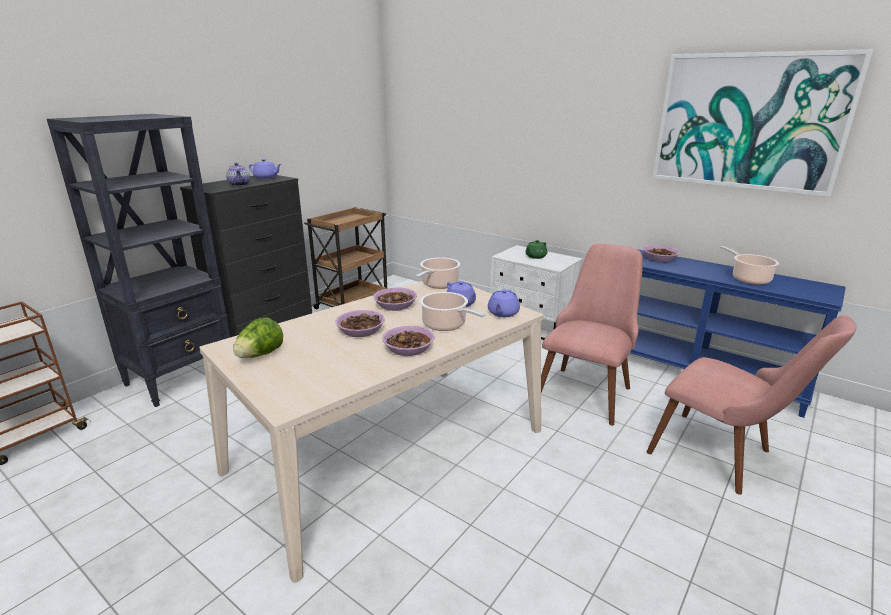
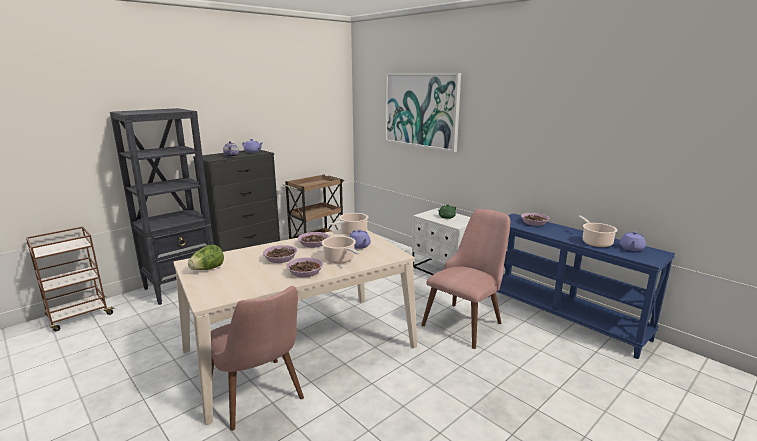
camera: 10 degrees right, 5 degrees down
purple teapot [488,289,520,317] -> purple teapot moved to [620,231,646,251]
pink chair [647,316,856,495] -> pink chair moved to [211,286,304,431]
picture [652,49,873,197] -> picture moved to [385,73,461,152]

